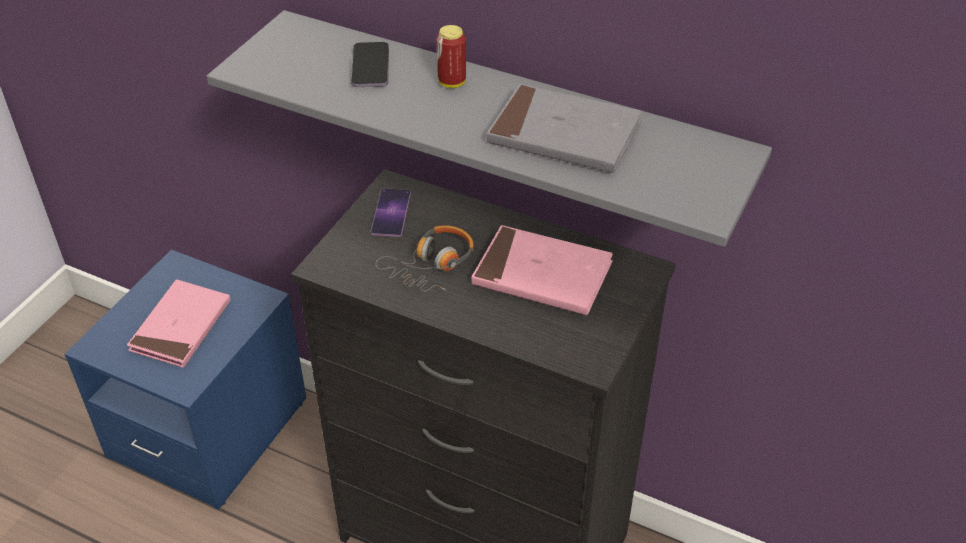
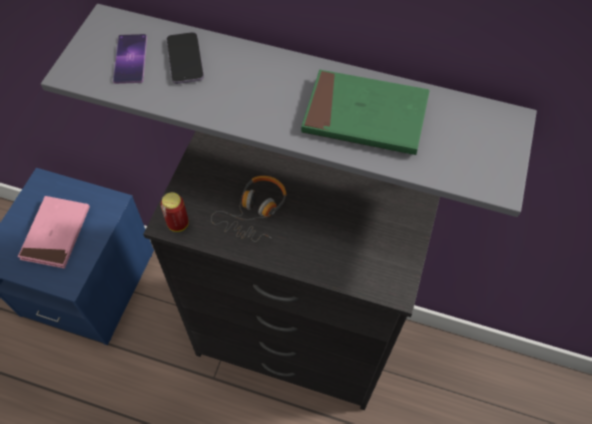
camera: 10 degrees left, 15 degrees up
phone [370,188,411,237] -> phone moved to [113,34,147,84]
can [436,25,466,88] -> can moved to [160,192,189,232]
pink book [471,225,613,315] -> none
grey book [486,84,642,173] -> green book [301,70,430,155]

